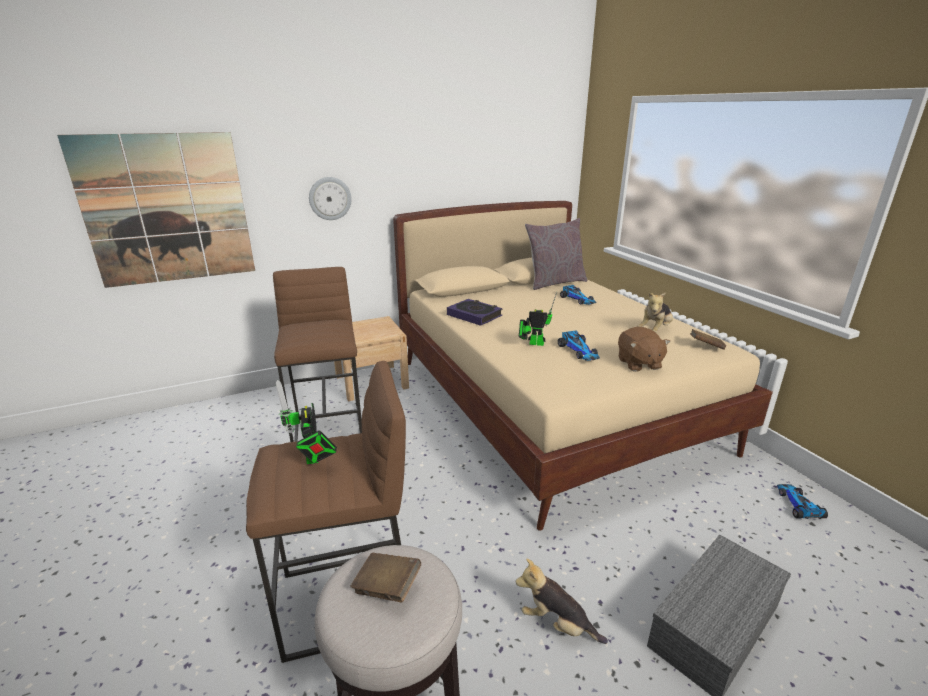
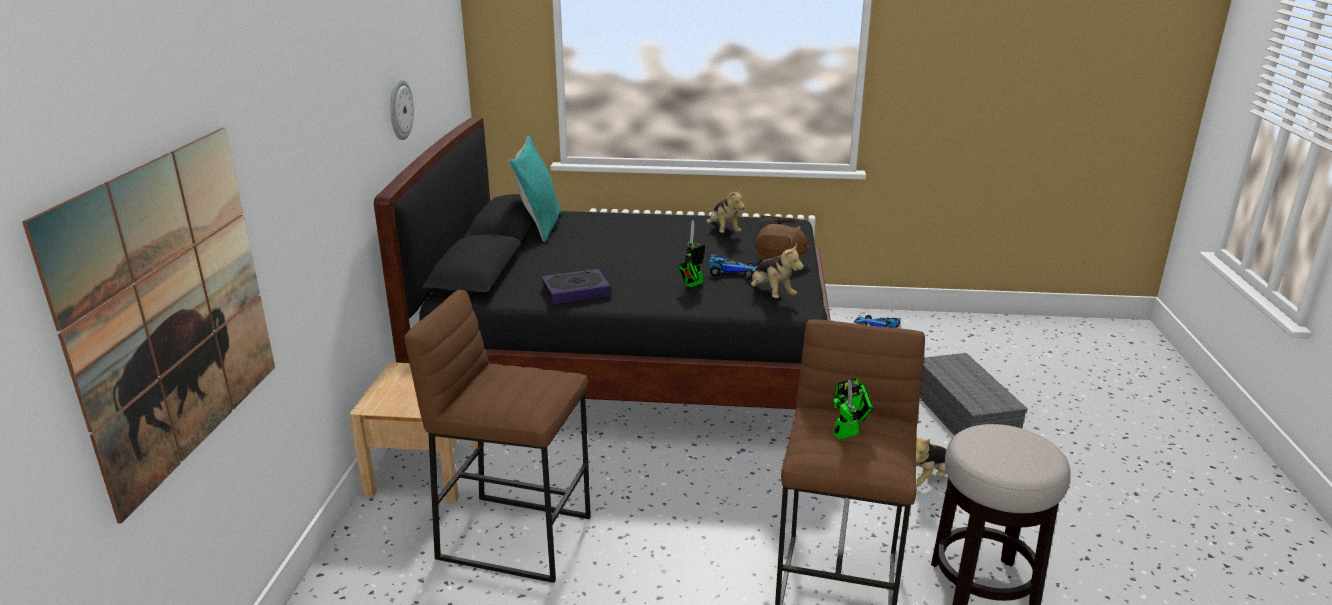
camera: 60 degrees left, 0 degrees up
toy robot [275,380,337,464] -> toy robot turned 45 degrees counterclockwise [833,378,874,440]
wall clock [309,177,352,220] -> wall clock moved to [390,79,414,140]
brown book [350,553,421,603] -> none
beige bed [393,201,773,531] -> black bed [374,118,831,409]
grey pillow [525,218,587,290] -> turquoise pillow [508,136,562,242]
toy car [560,285,597,305] -> none
none -> plush toy [743,243,804,298]

